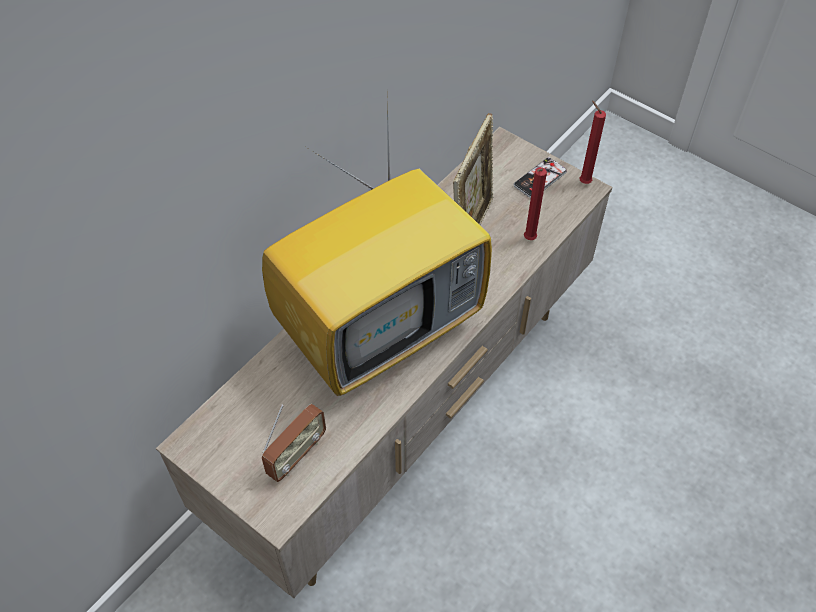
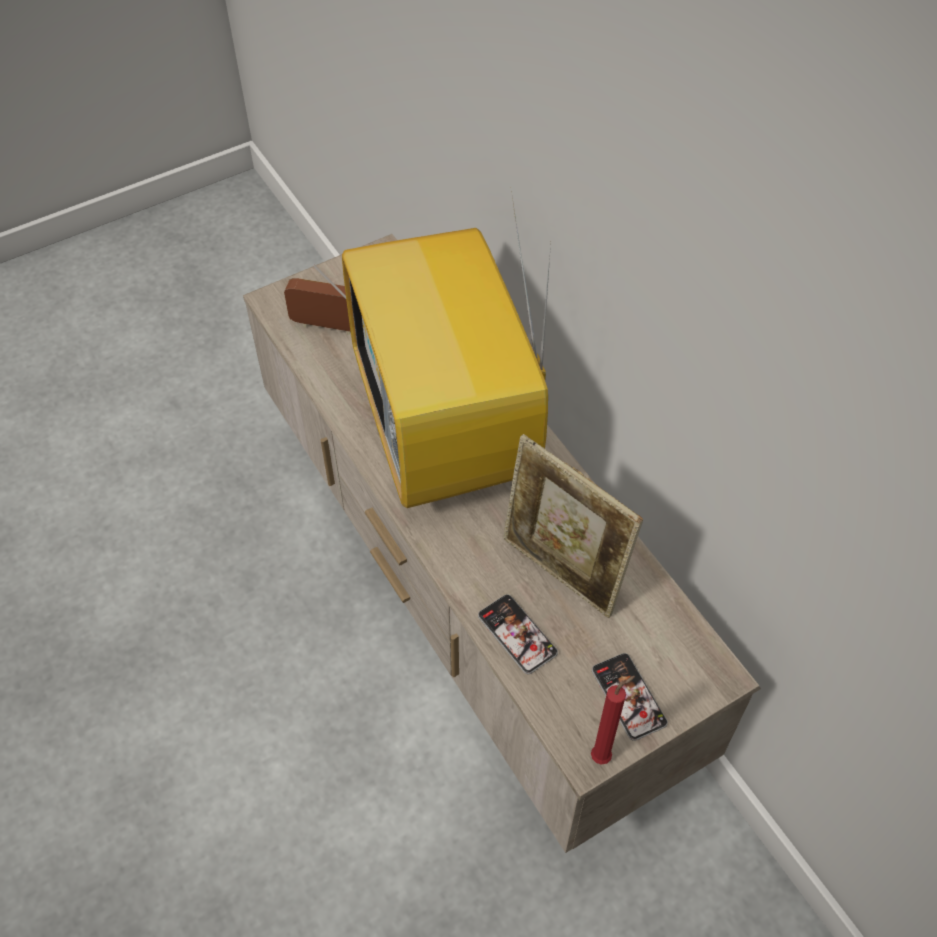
camera: 110 degrees right, 0 degrees up
radio [262,404,326,482] -> radio turned 135 degrees clockwise [284,264,351,335]
red candle [524,167,547,240] -> phone [478,595,558,674]

